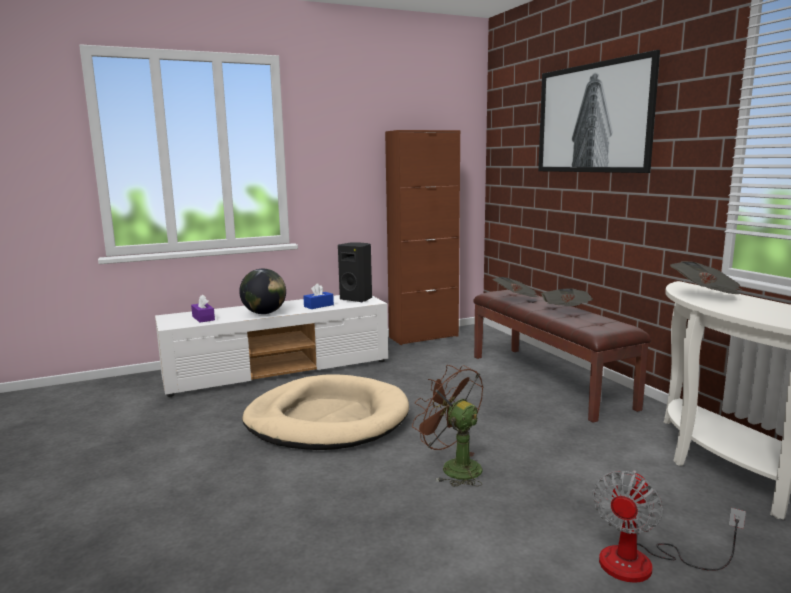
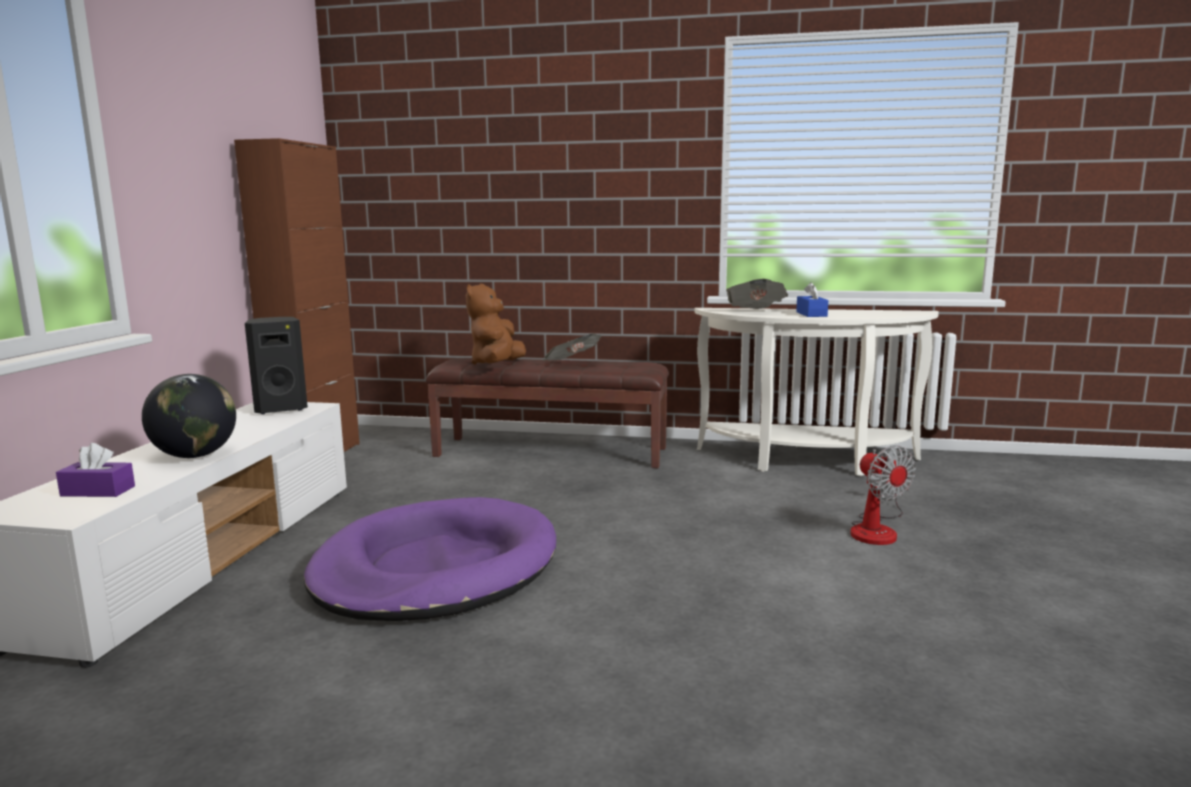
camera: 55 degrees left, 0 degrees up
beige dog bed [242,375,409,450] -> purple dog bed [304,497,556,621]
blue tissue box [303,284,334,309] -> blue tissue box moved to [796,282,828,317]
brown fan [412,365,483,487] -> none
newspaper [492,277,538,297] -> brown plush toy [466,284,526,365]
picture [538,50,660,173] -> none

